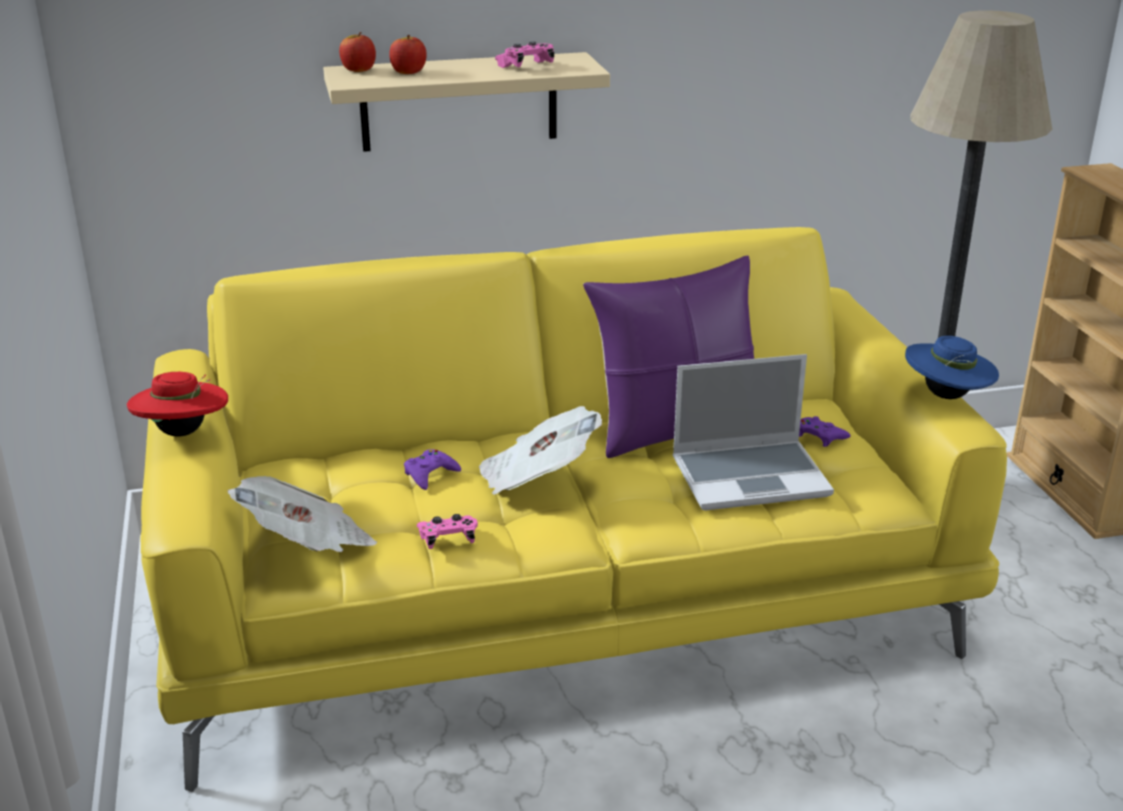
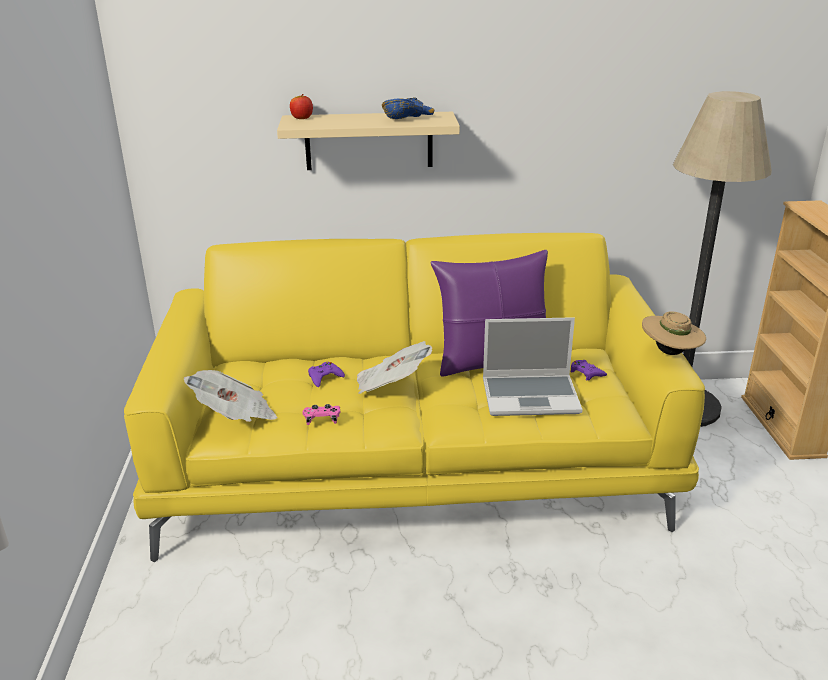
camera: 10 degrees right, 0 degrees up
red hat [127,372,228,437] -> none
apple [389,35,427,74] -> none
pink game controller [495,42,554,68] -> blue bowl [382,97,434,119]
blue hat [905,336,999,399] -> beige hat [642,311,706,355]

